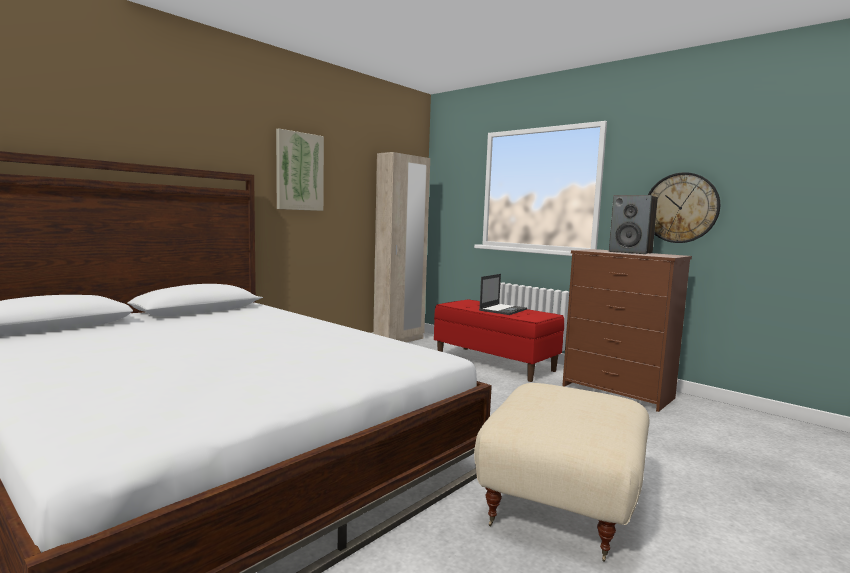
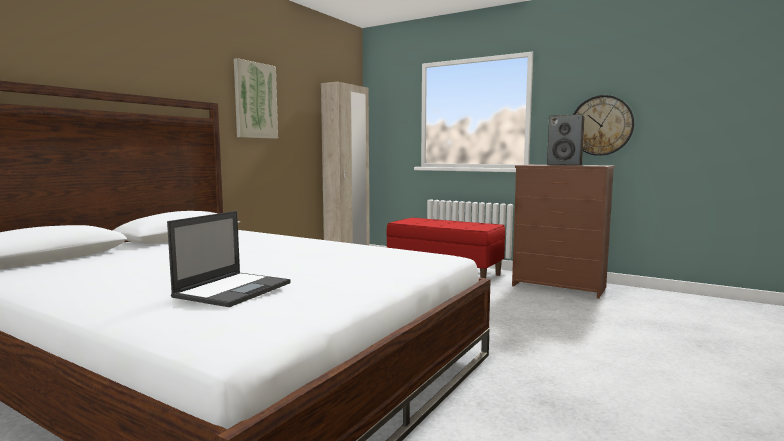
camera: 10 degrees left, 0 degrees up
beige ottoman [474,383,649,562] -> none
laptop [479,274,527,315] -> laptop moved to [167,211,291,307]

